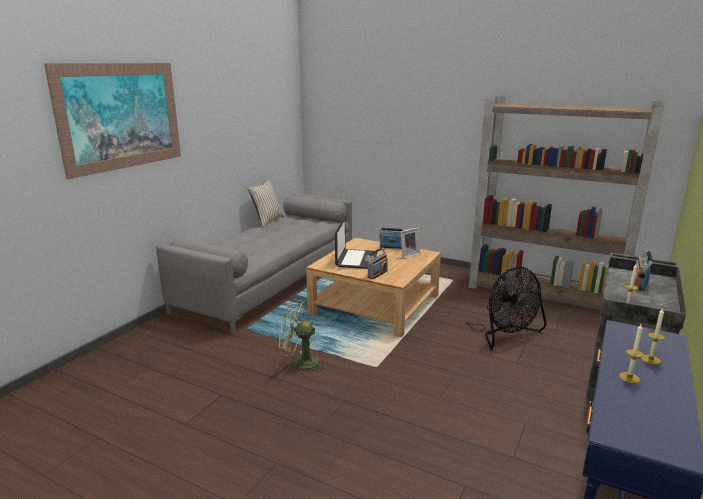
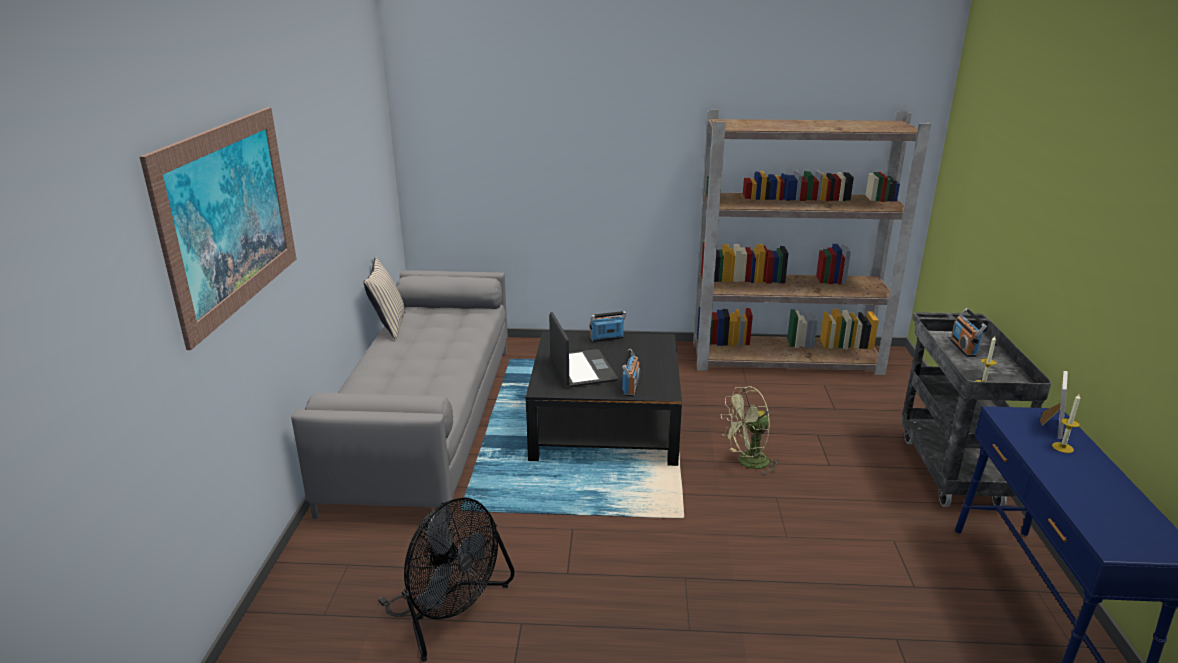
camera: 25 degrees left, 5 degrees up
green fan [279,299,325,375] -> green fan moved to [721,386,780,475]
beige coffee table [306,238,441,337] -> black coffee table [526,331,682,466]
picture frame [401,227,420,259] -> picture frame moved to [1040,371,1068,439]
black fan [466,267,547,350] -> black fan moved to [378,498,515,662]
candle [619,324,644,384] -> none

